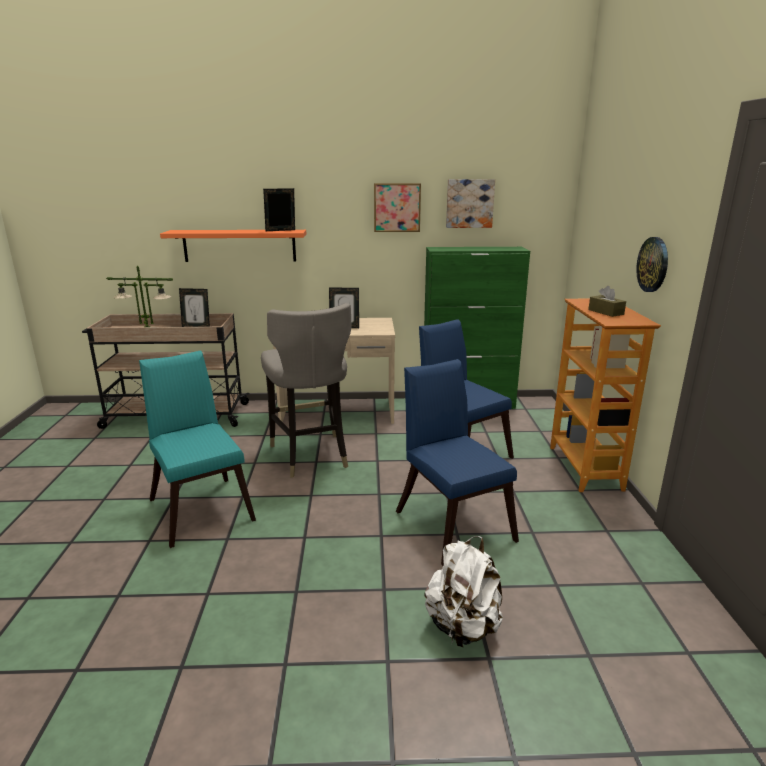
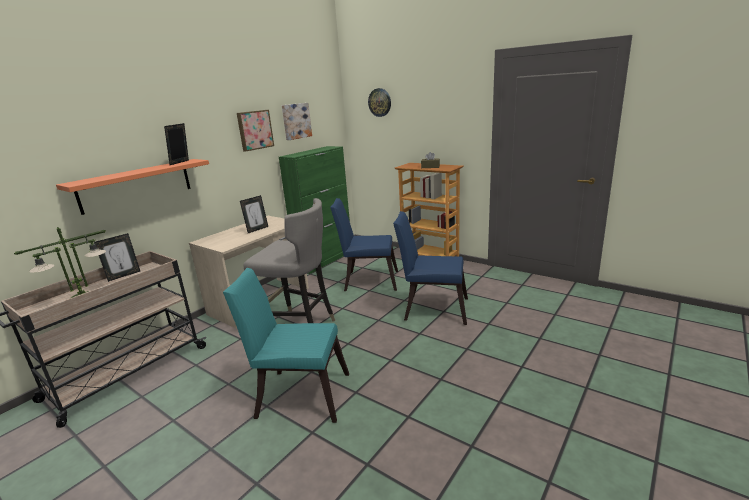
camera: 50 degrees left, 0 degrees up
white backpack [425,536,503,647] -> none
wall clock [636,237,668,292] -> wall clock moved to [368,88,391,117]

